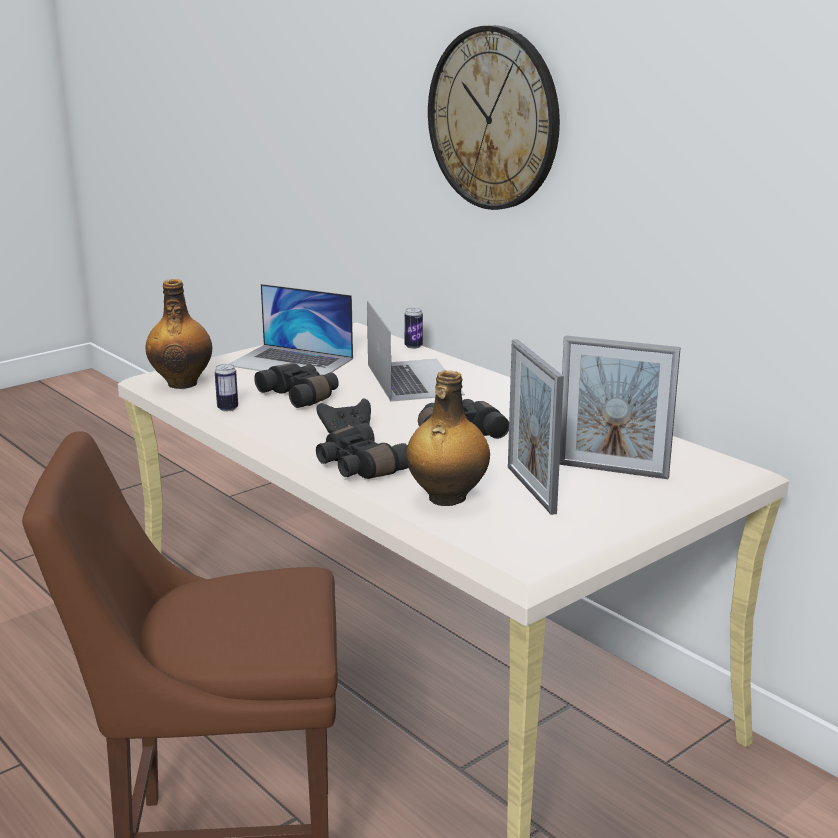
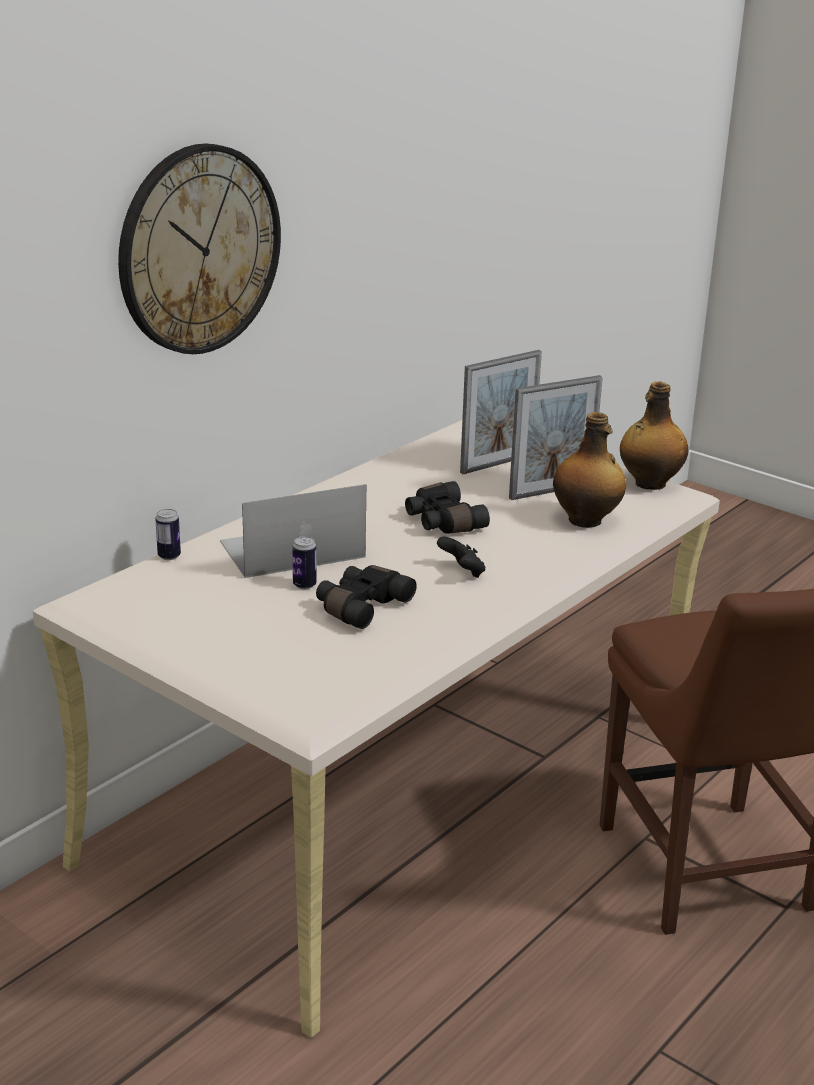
camera: 100 degrees left, 5 degrees up
bottle [146,279,212,389] -> bottle moved to [620,382,689,490]
can [215,364,238,411] -> can moved to [292,536,317,590]
laptop [229,284,353,375] -> none
black binoculars [316,423,408,479] -> none
picture frame [559,335,681,479] -> picture frame turned 45 degrees clockwise [460,350,542,474]

